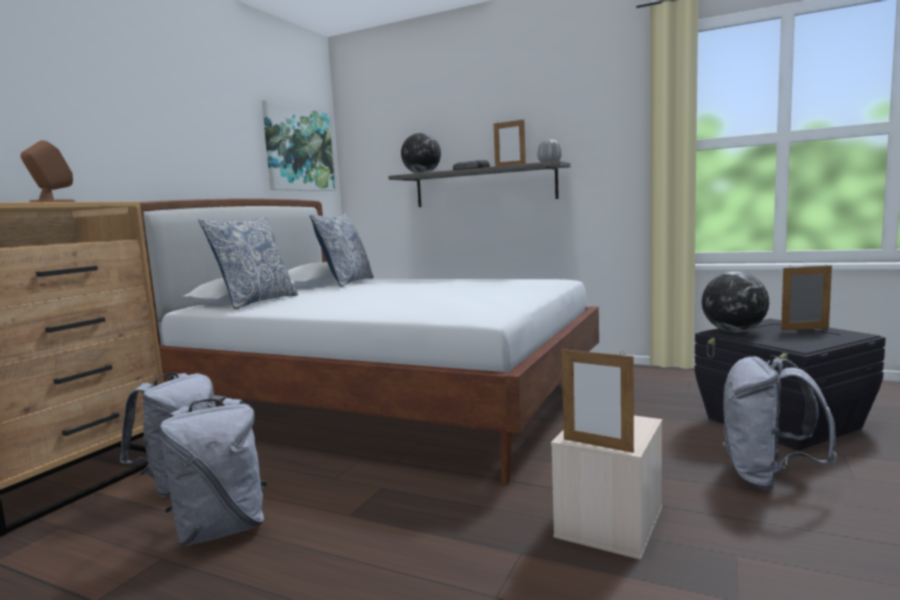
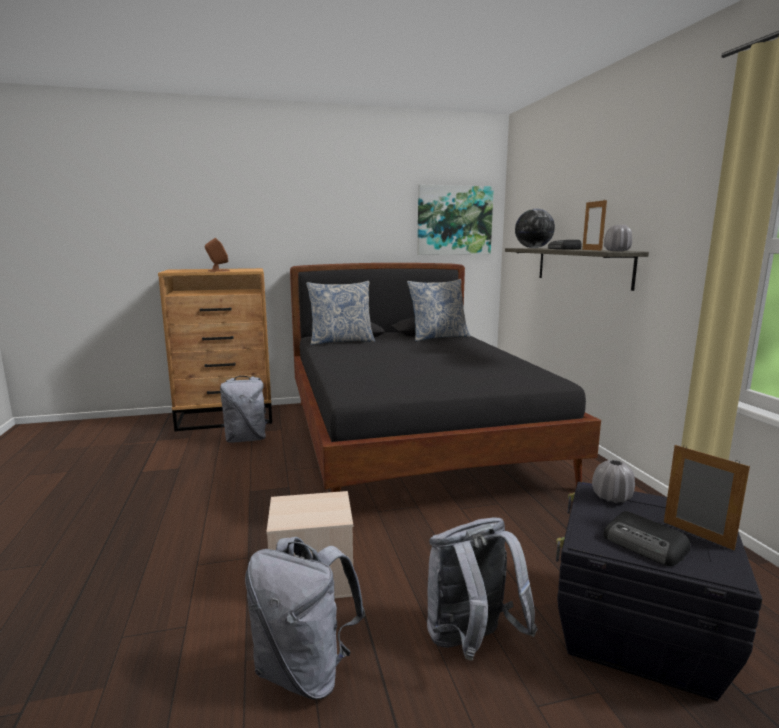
camera: 50 degrees right, 5 degrees up
white bed [140,198,599,484] -> black bed [290,263,601,492]
grey backpack [160,398,267,546] -> grey backpack moved to [245,537,365,699]
picture frame [562,347,634,453] -> none
globe [702,272,769,332] -> grey vase [592,460,635,503]
none -> radio [604,511,690,566]

